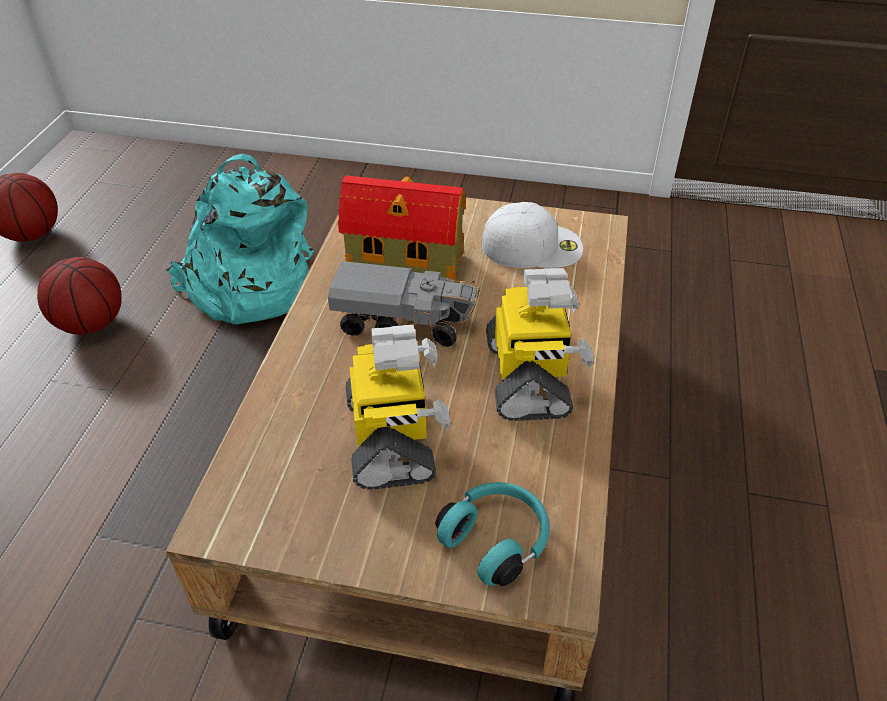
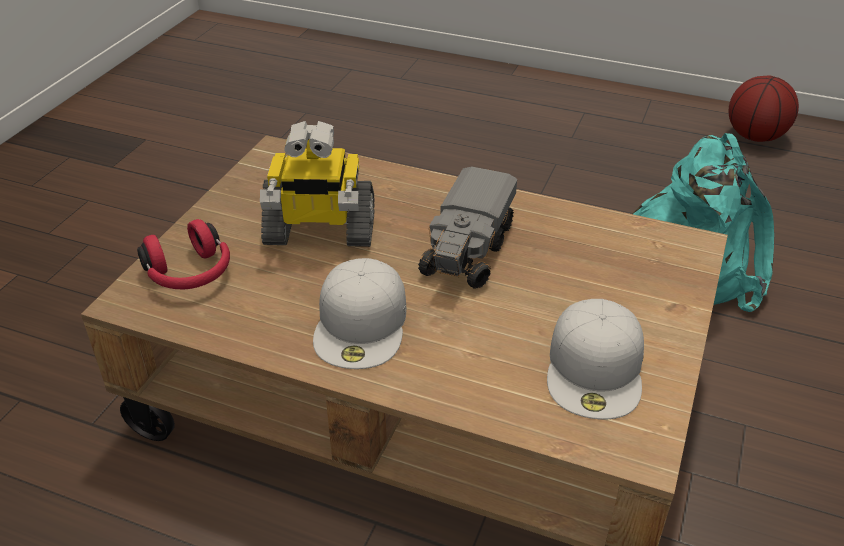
camera: 100 degrees right, 5 degrees down
basketball [37,257,122,335] -> none
toy house [338,175,466,282] -> none
turquoise headphones [435,482,550,586] -> red headphones [137,219,230,289]
toy robot [486,268,594,421] -> white cap [313,258,406,369]

